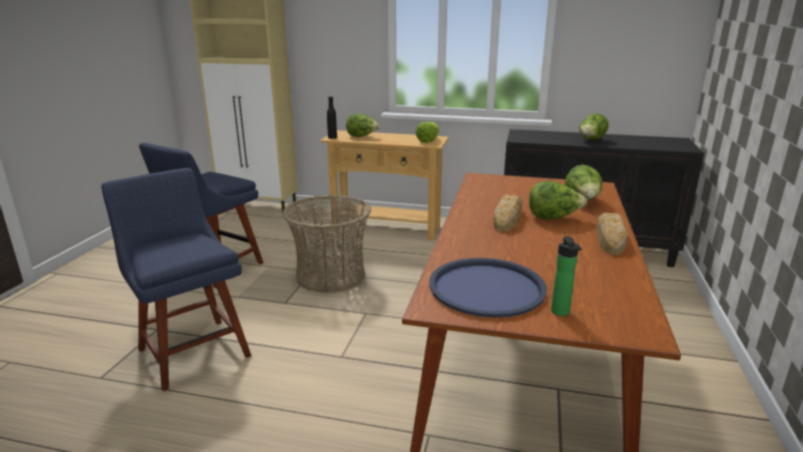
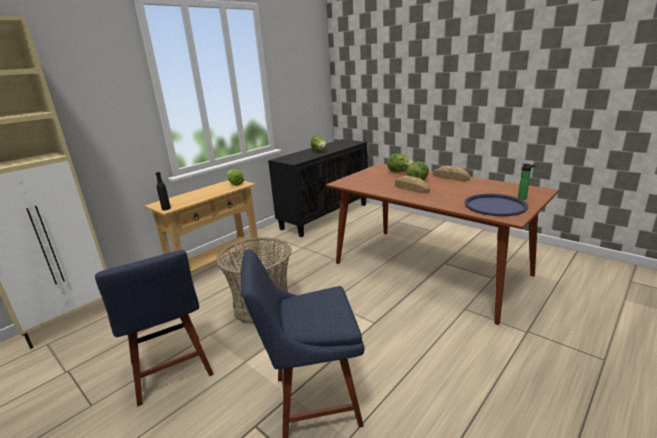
camera: 60 degrees left, 0 degrees up
lettuce [346,114,380,137] -> none

